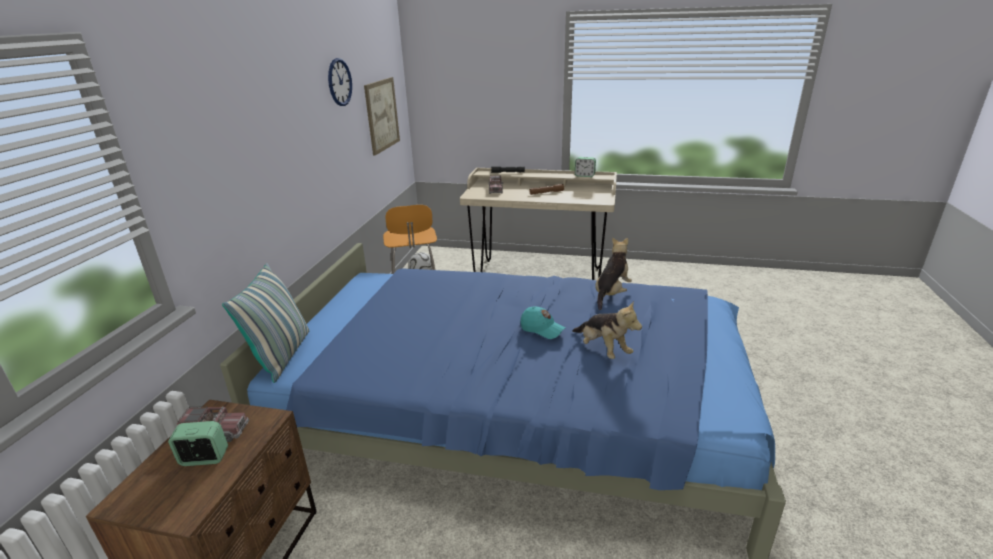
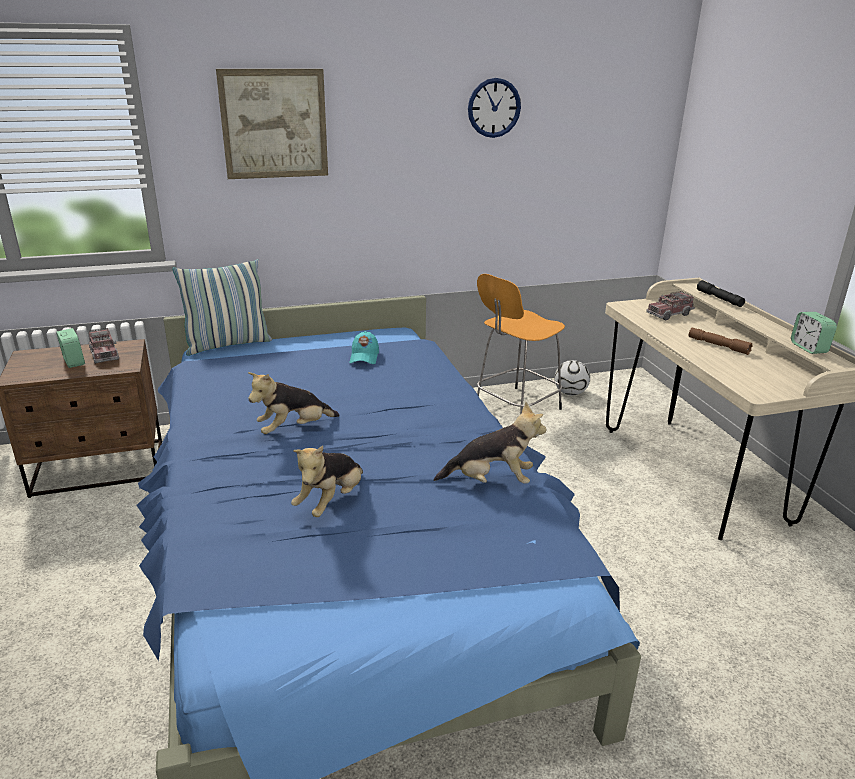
camera: 60 degrees right, 0 degrees up
picture [364,77,400,156] -> picture moved to [216,69,328,179]
turquoise cap [521,307,565,339] -> turquoise cap moved to [349,331,379,364]
none -> plush toy [248,372,340,434]

